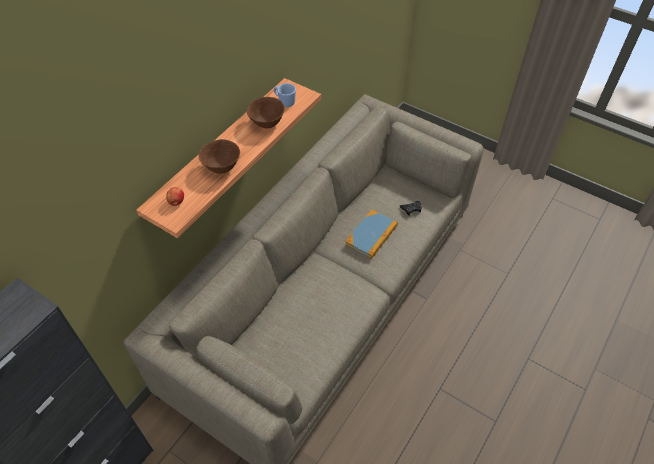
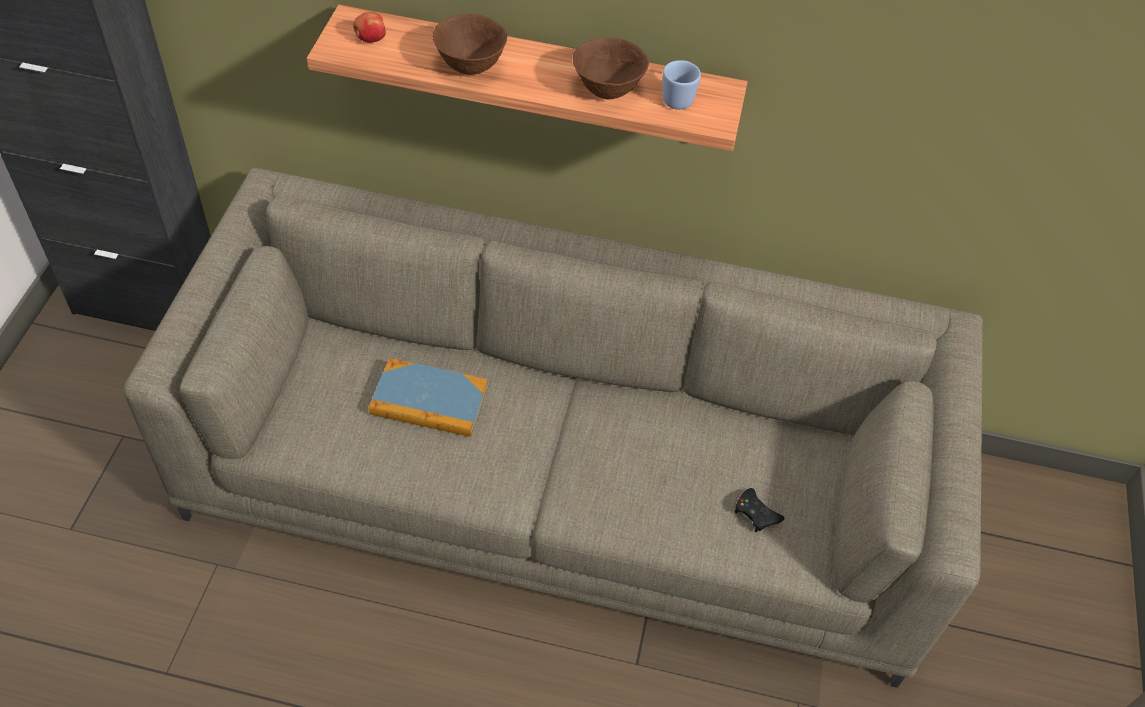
camera: 65 degrees right, 0 degrees up
book [345,209,398,259] -> book moved to [369,358,488,437]

